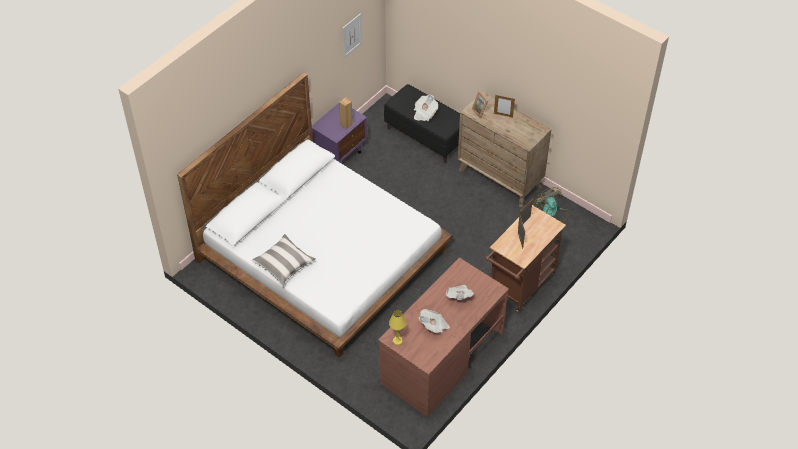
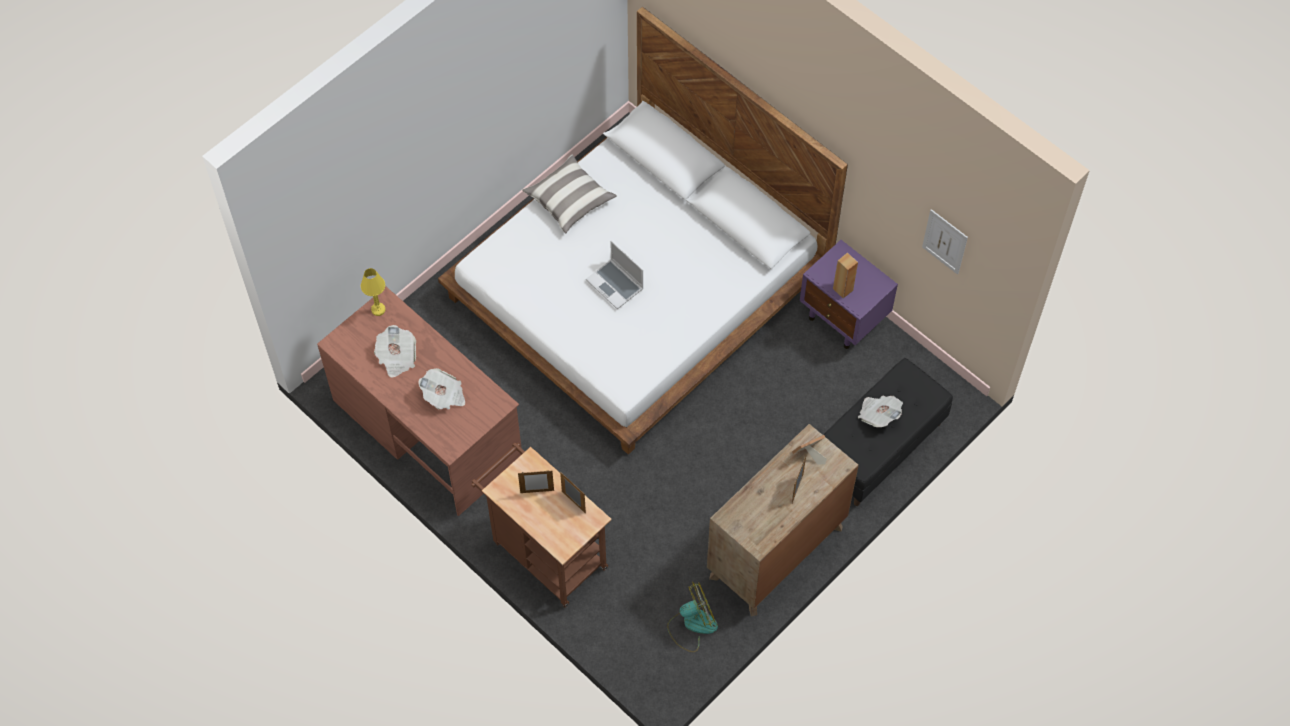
camera: 95 degrees right, 10 degrees up
none -> laptop [586,241,644,309]

